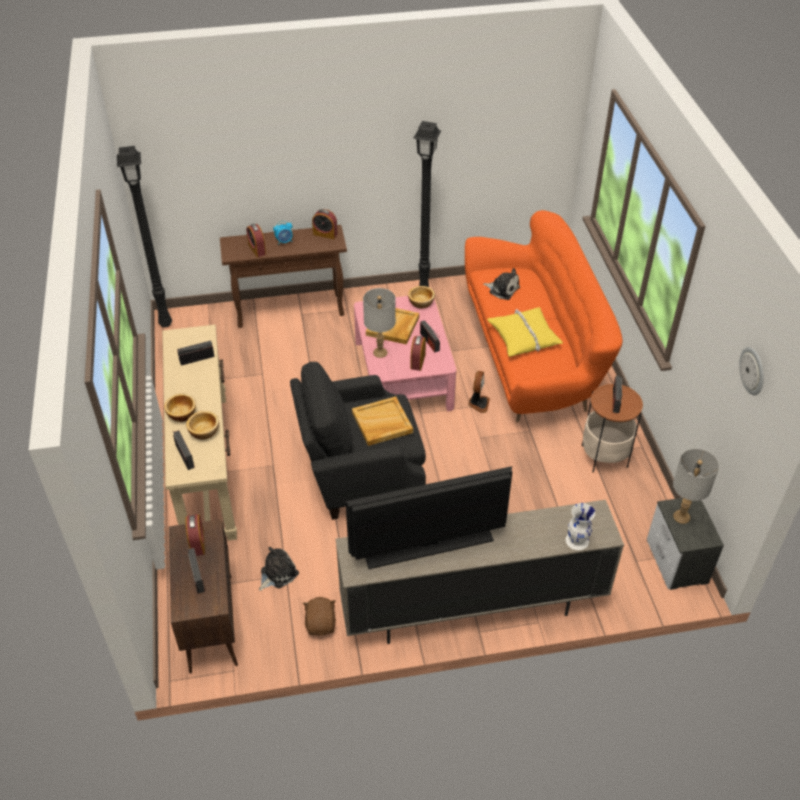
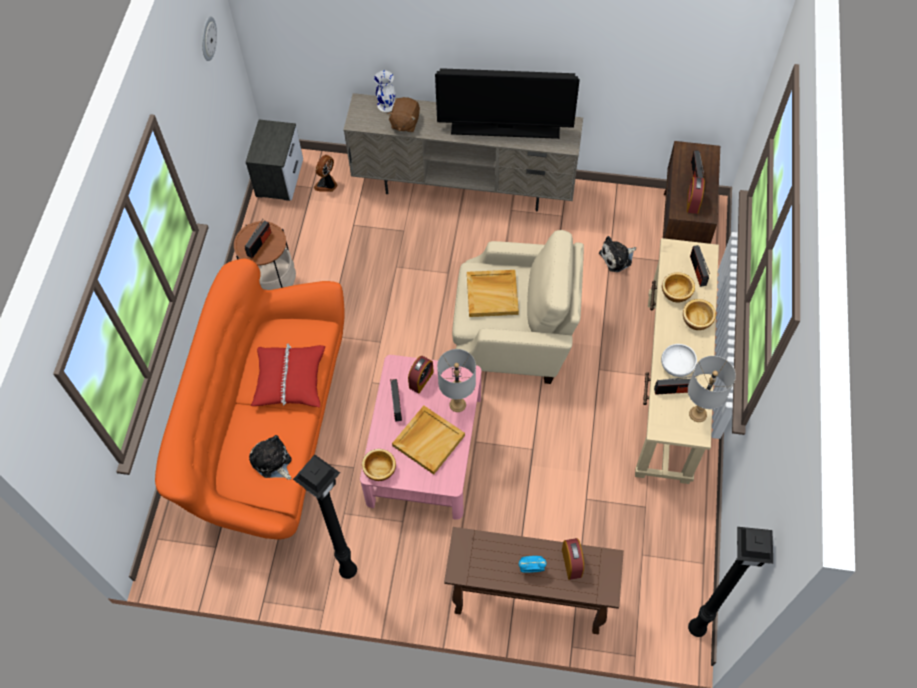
camera: 160 degrees left, 15 degrees up
black armchair [290,362,426,520] -> beige armchair [452,230,584,384]
brown plush toy [303,597,336,636] -> brown plush toy moved to [387,97,420,132]
alarm clock [312,209,338,239] -> none
fan [468,371,490,413] -> fan moved to [314,155,338,192]
yellow pillow [487,307,563,357] -> red pillow [251,344,325,407]
grey table lamp [673,449,719,524] -> grey table lamp moved to [688,356,736,422]
none -> white bowl [661,344,697,377]

